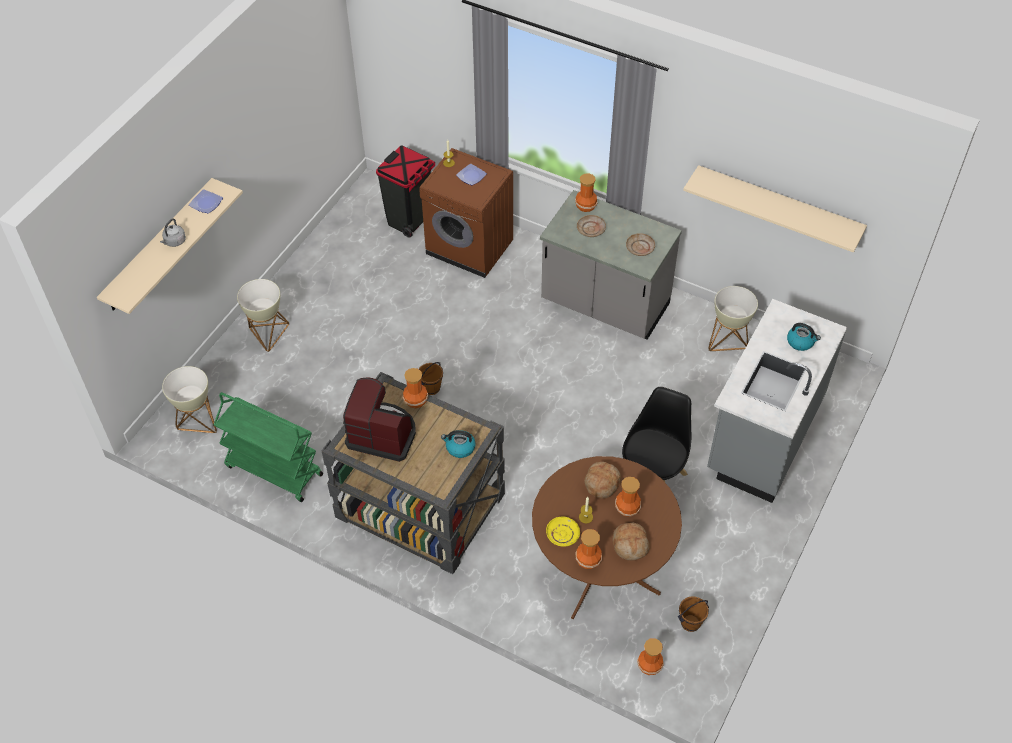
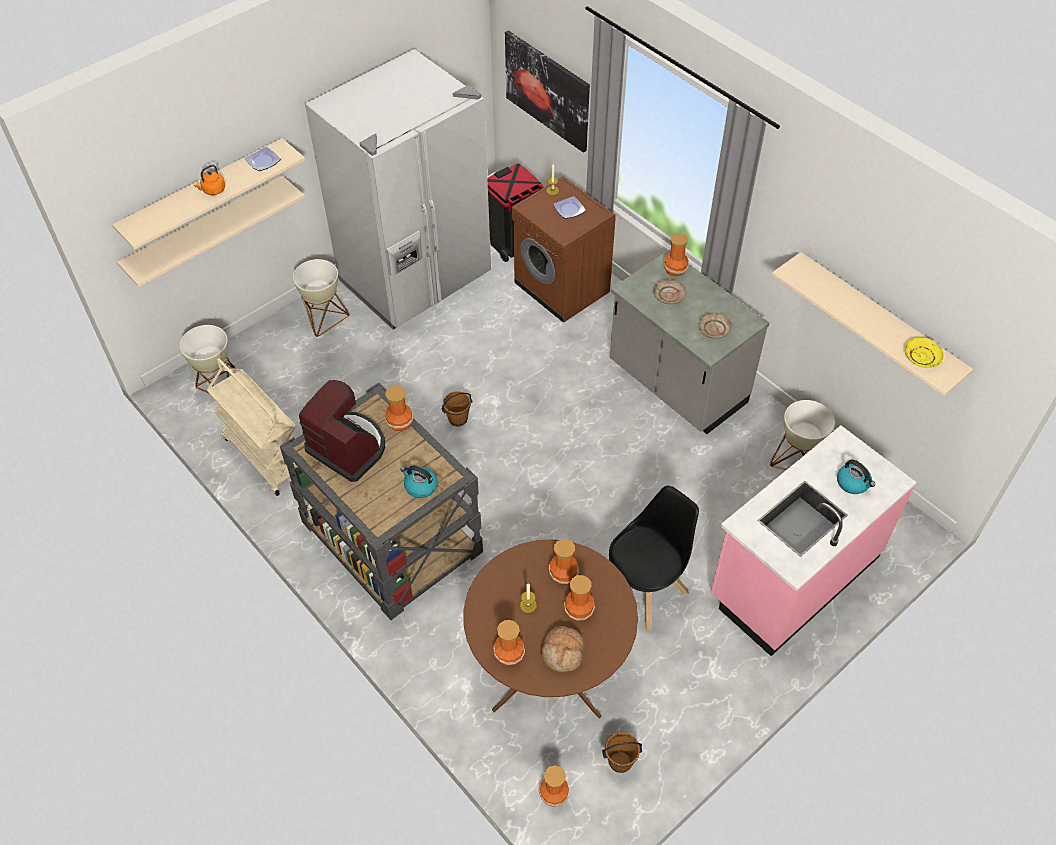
camera: 20 degrees right, 0 degrees up
grey kettle [160,218,186,247] -> orange kettle [194,165,225,195]
green cart [213,392,323,502] -> beige cart [207,358,298,496]
yellow plate [546,516,580,547] -> yellow plate moved to [905,338,944,368]
bread [584,462,621,498] -> vase [549,539,579,584]
grey counter [707,299,847,503] -> pink counter [711,425,917,656]
none -> beige shelf [117,176,305,287]
none -> white fridge [305,49,491,330]
none -> picture [505,30,590,153]

